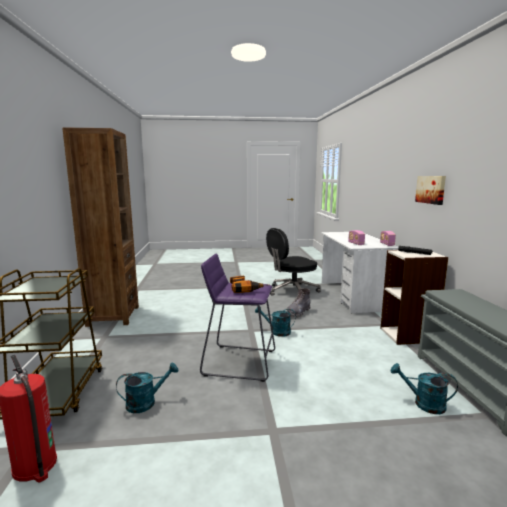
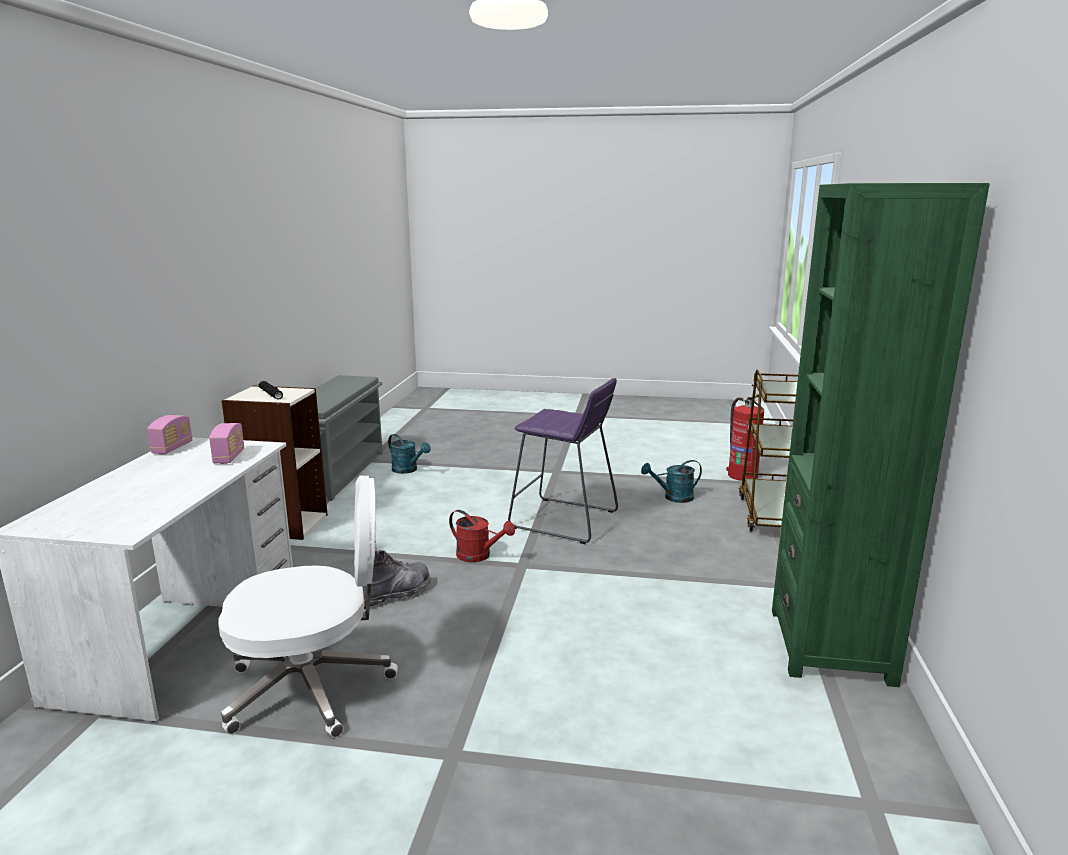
camera: 165 degrees left, 5 degrees up
brown bookcase [62,127,139,327] -> green bookcase [772,183,990,687]
power drill [230,276,270,293] -> none
turquoise watering can [255,307,296,337] -> red watering can [449,510,515,562]
black office chair [266,228,321,296] -> white office chair [218,476,398,738]
picture [415,176,446,205] -> none

